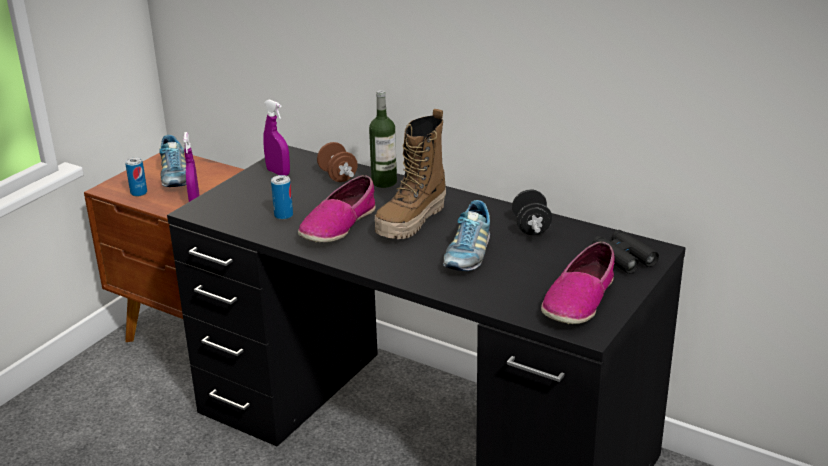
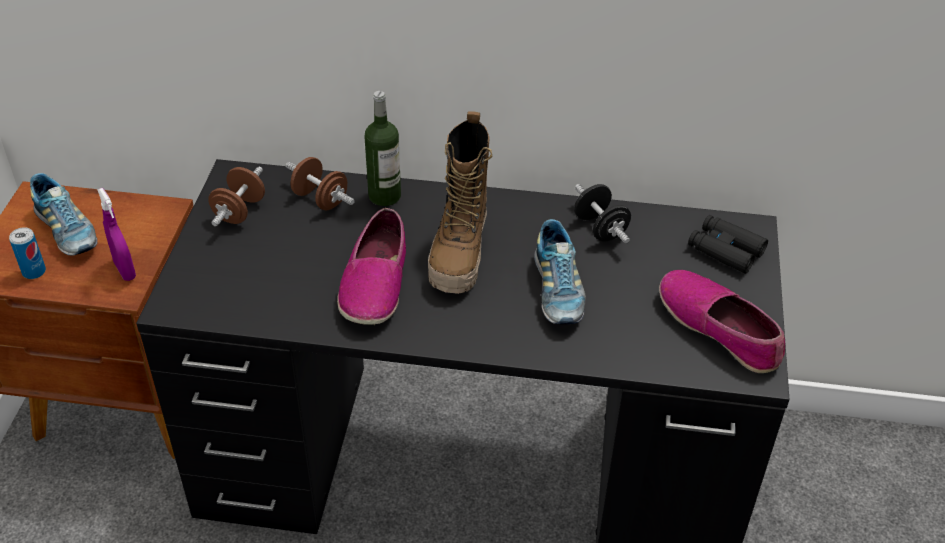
camera: 25 degrees left, 15 degrees up
purple spray bottle [263,99,290,176] -> brown dumbbell [208,167,265,226]
can [271,175,293,220] -> none
shoe [541,241,615,324] -> shoe turned 135 degrees clockwise [659,270,785,373]

